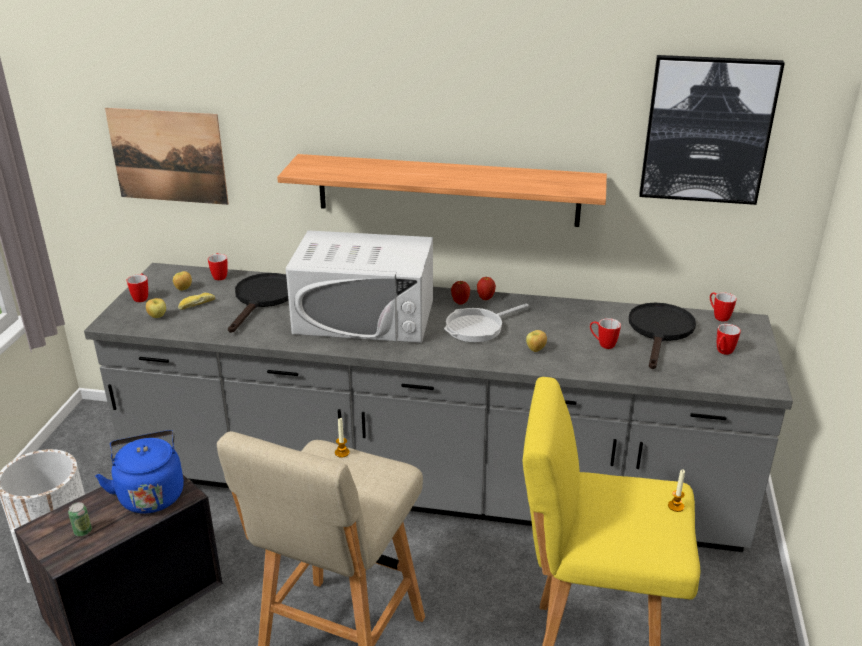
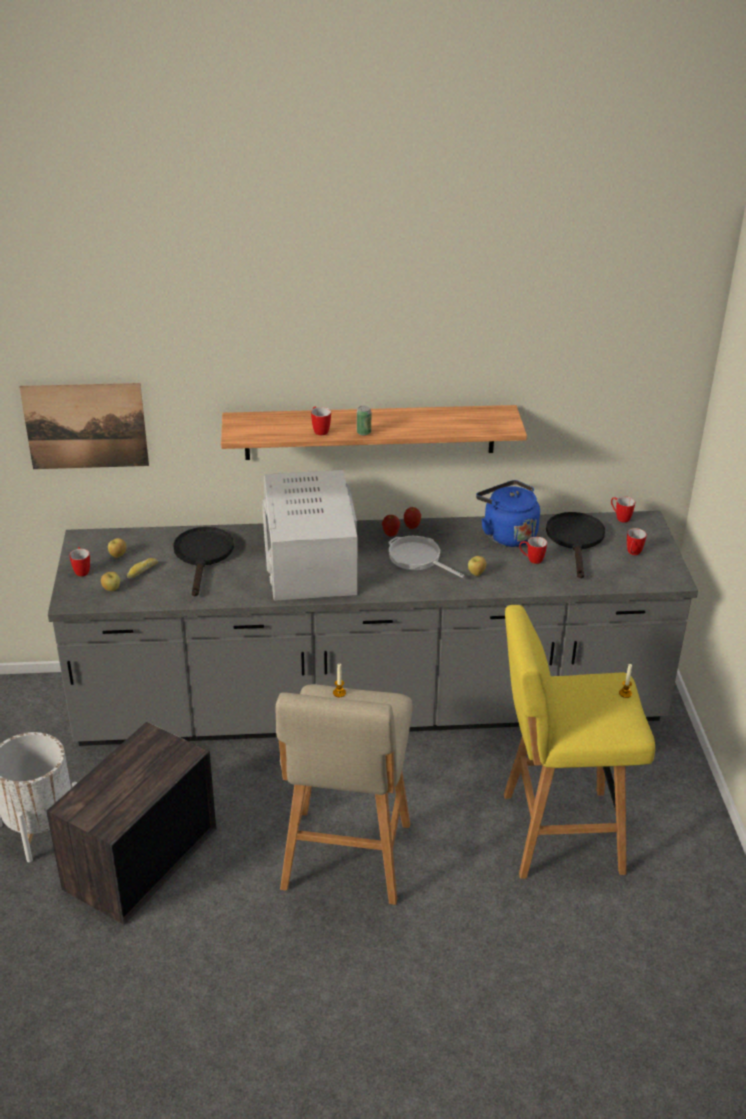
camera: 15 degrees left, 5 degrees up
can [68,502,92,536] -> can moved to [357,406,371,436]
blue kettle [95,430,184,514] -> blue kettle moved to [476,480,540,547]
mug [208,253,228,280] -> mug moved to [311,407,331,435]
white microwave [286,230,433,343] -> white microwave turned 90 degrees clockwise [262,470,357,601]
frying pan [444,303,528,342] -> frying pan turned 90 degrees clockwise [388,536,465,578]
picture [639,55,785,205] -> none

